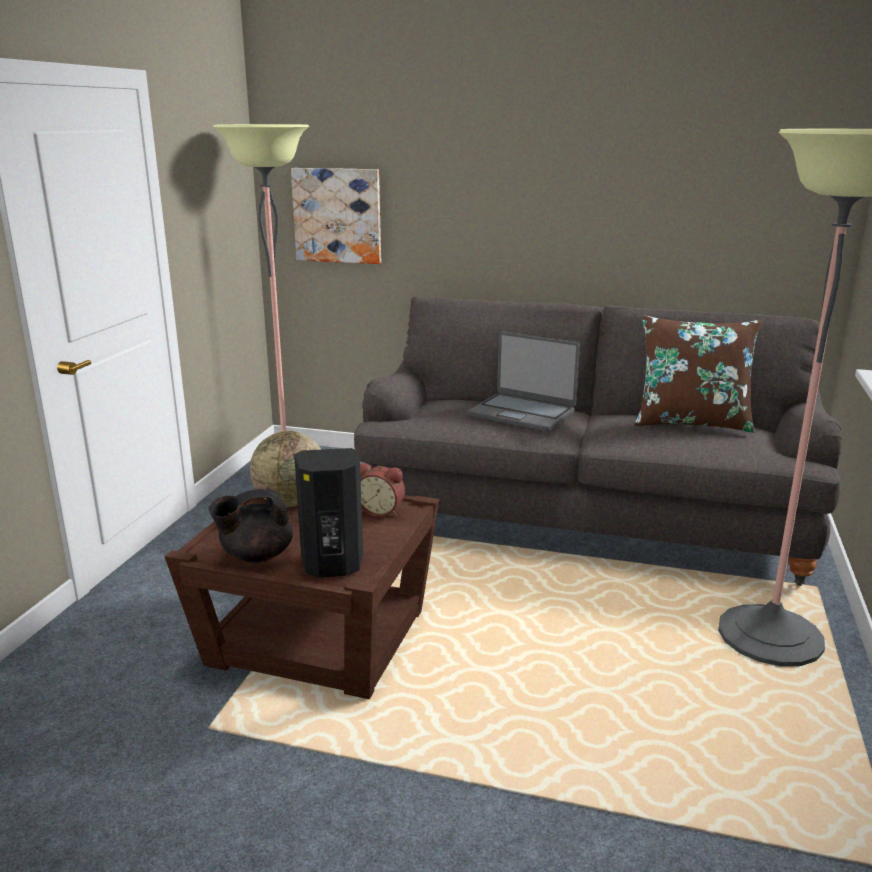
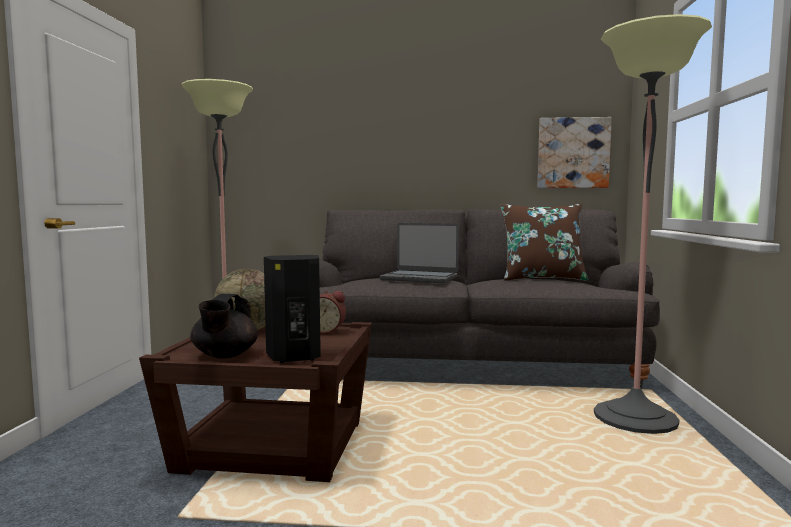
camera: 10 degrees left, 15 degrees down
black teapot [209,488,293,563] -> black teapot turned 45 degrees counterclockwise [190,294,258,359]
picture [291,168,381,264] -> picture moved to [538,117,612,188]

